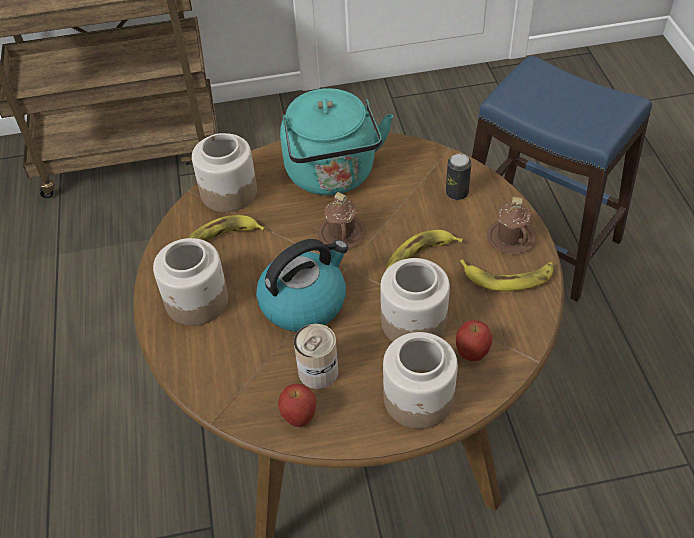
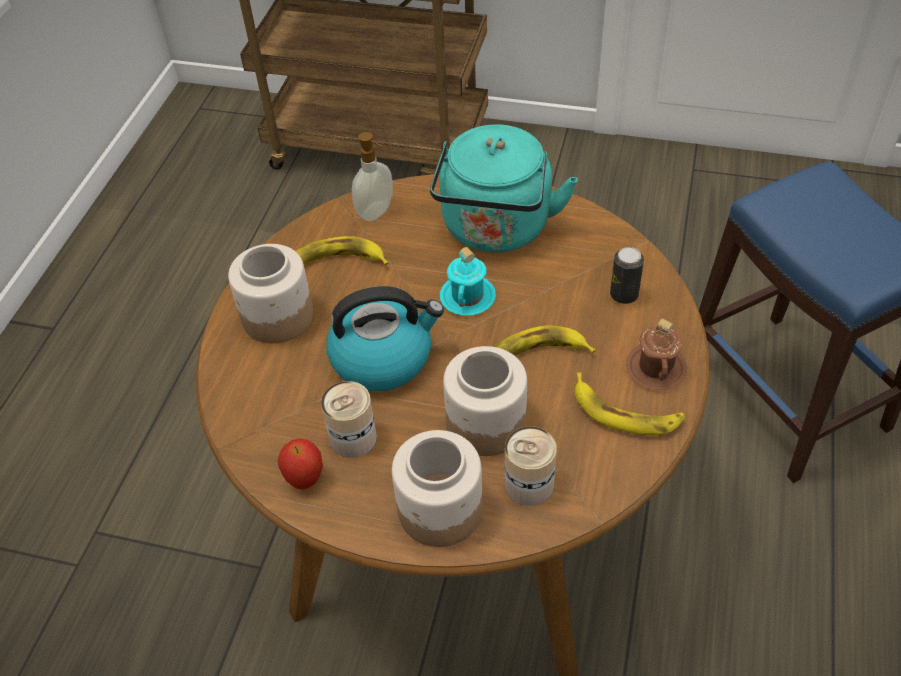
camera: 25 degrees right, 0 degrees up
jar [192,133,257,212] -> soap dispenser [352,132,393,221]
brown mug [318,192,366,248] -> turquoise mug [440,247,496,316]
apple [456,320,493,361] -> can [505,426,557,506]

